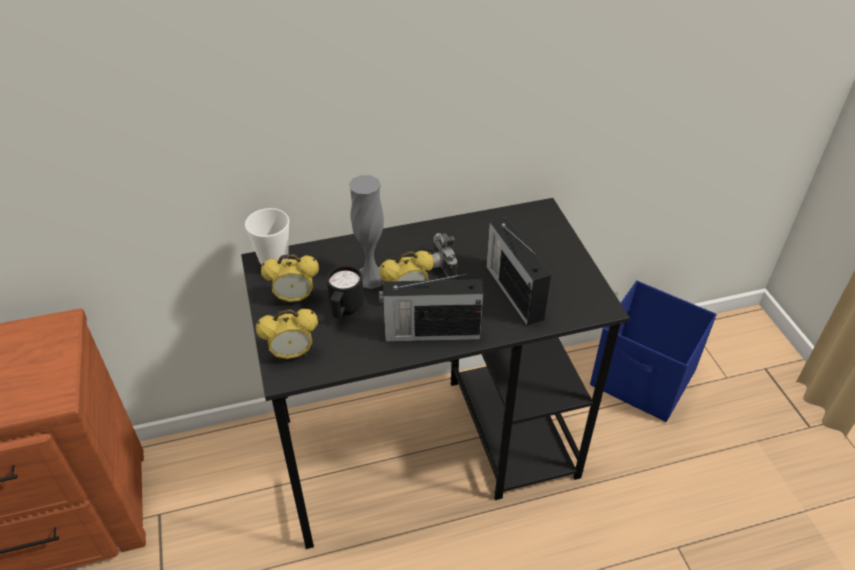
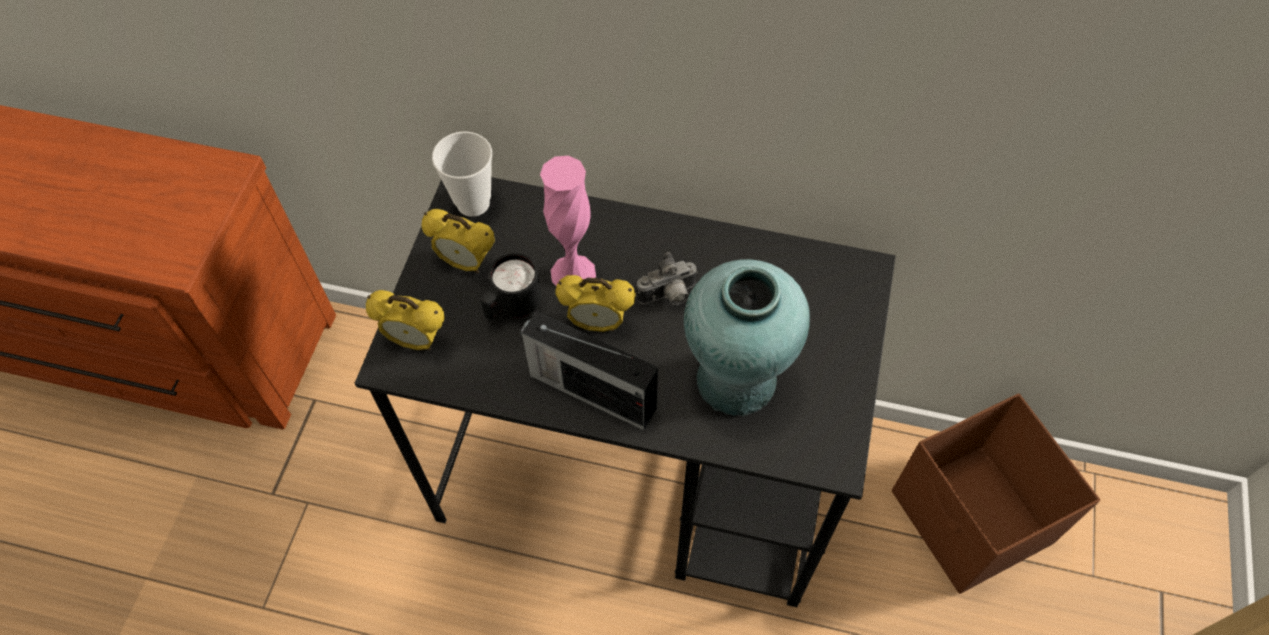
camera: 30 degrees right, 15 degrees up
grey vase [349,175,384,289] -> pink vase [540,156,596,286]
camera [432,233,457,278] -> camera turned 120 degrees counterclockwise [637,252,698,305]
radio [486,217,551,326] -> turquoise vase [684,259,810,416]
blue storage box [590,281,717,422] -> brown storage box [892,393,1100,594]

